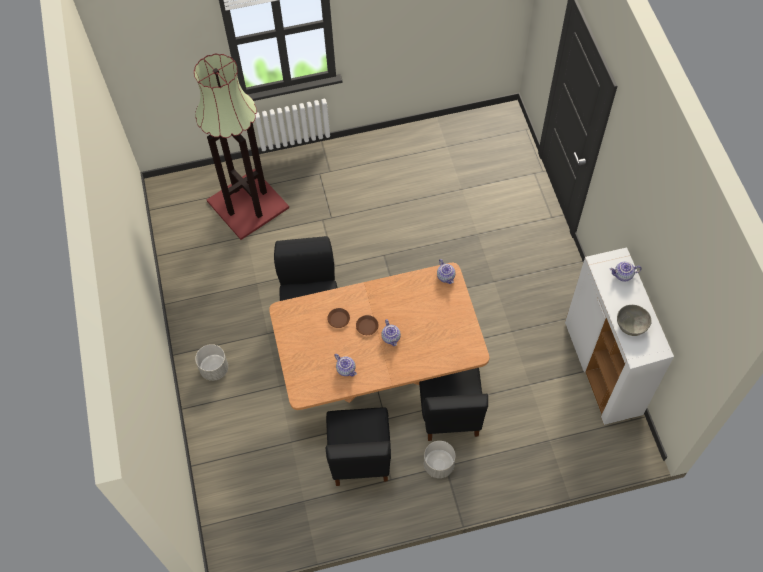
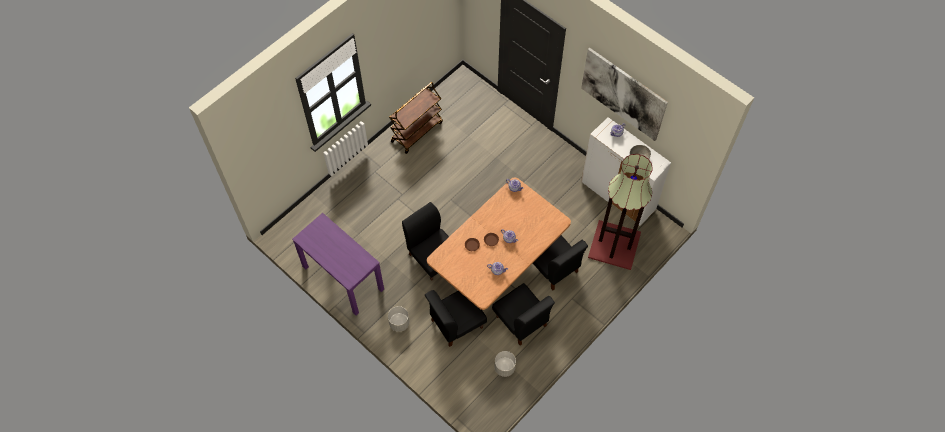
camera: 35 degrees left, 0 degrees up
floor lamp [194,54,289,240] -> floor lamp moved to [588,154,653,270]
grey planter [424,441,455,478] -> grey planter moved to [494,351,516,377]
none -> purple console table [292,213,384,315]
none -> brown cart [389,82,443,154]
none -> black chair [425,290,487,347]
none -> picture [581,48,668,141]

